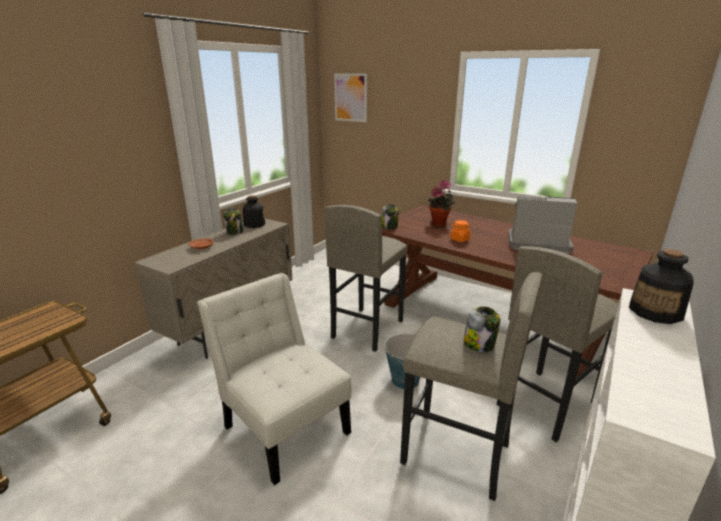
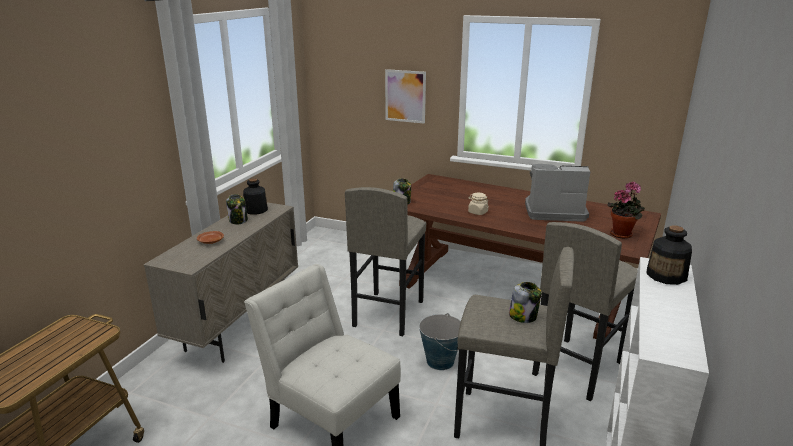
camera: 10 degrees left, 0 degrees up
picture [334,73,367,122] -> picture moved to [385,69,426,124]
potted plant [428,180,455,227] -> potted plant moved to [608,182,645,239]
orange jar [450,220,470,242] -> beige jar [468,193,489,215]

